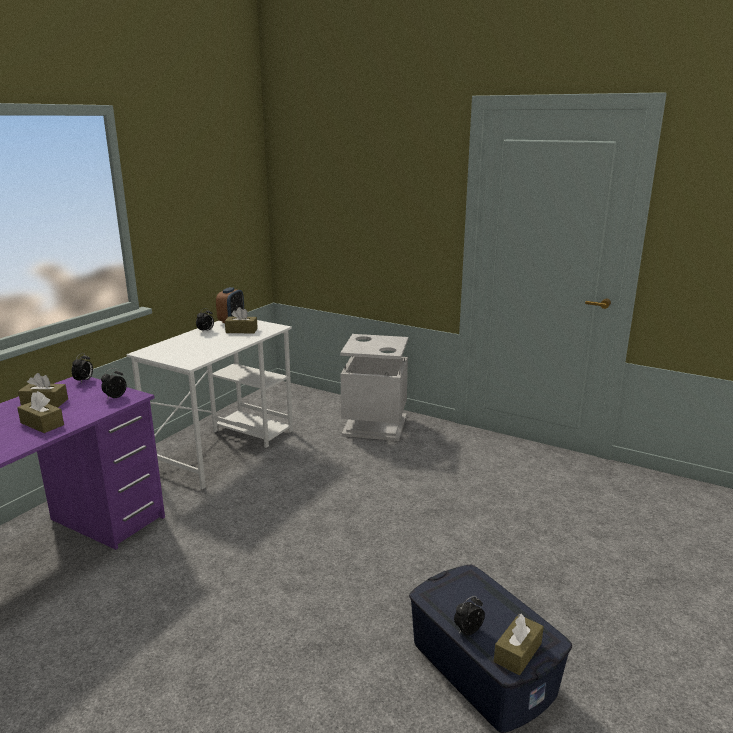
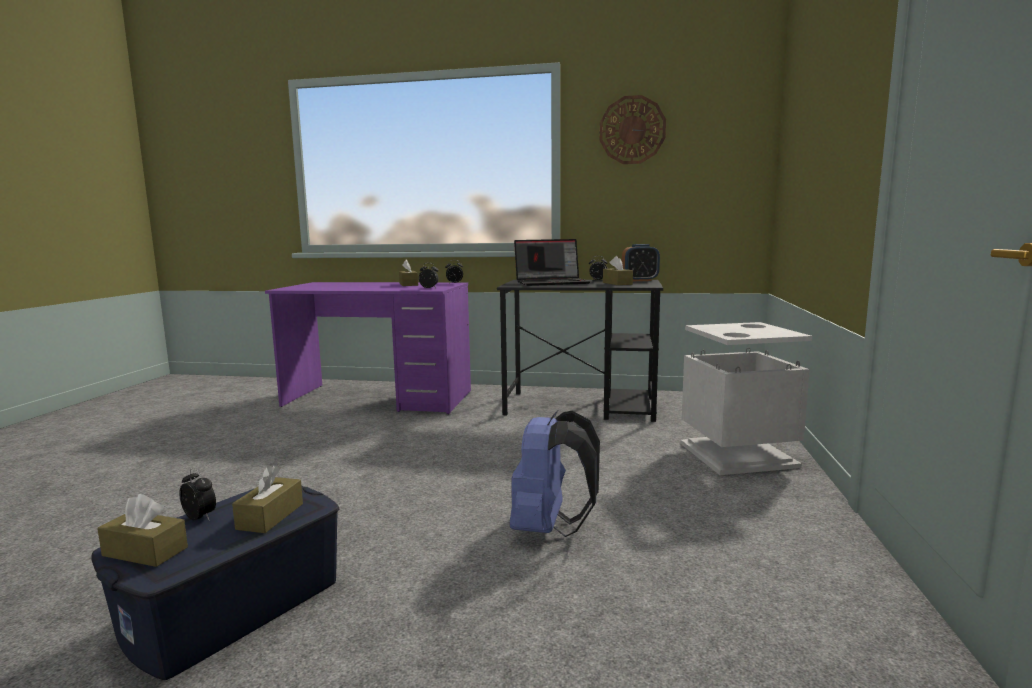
camera: 70 degrees right, 10 degrees down
brown tissue box [17,391,64,433] -> brown tissue box moved to [232,465,303,533]
white desk [126,320,293,489] -> black desk [497,280,663,422]
none -> blue backpack [510,410,600,537]
none -> laptop [514,239,591,286]
none -> wall clock [599,95,666,164]

